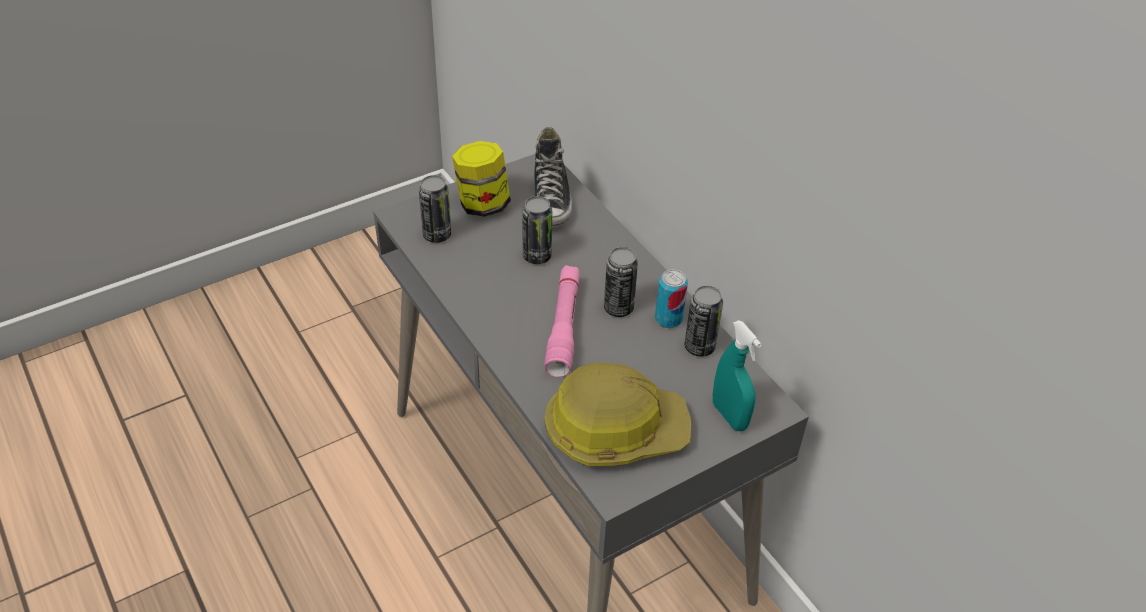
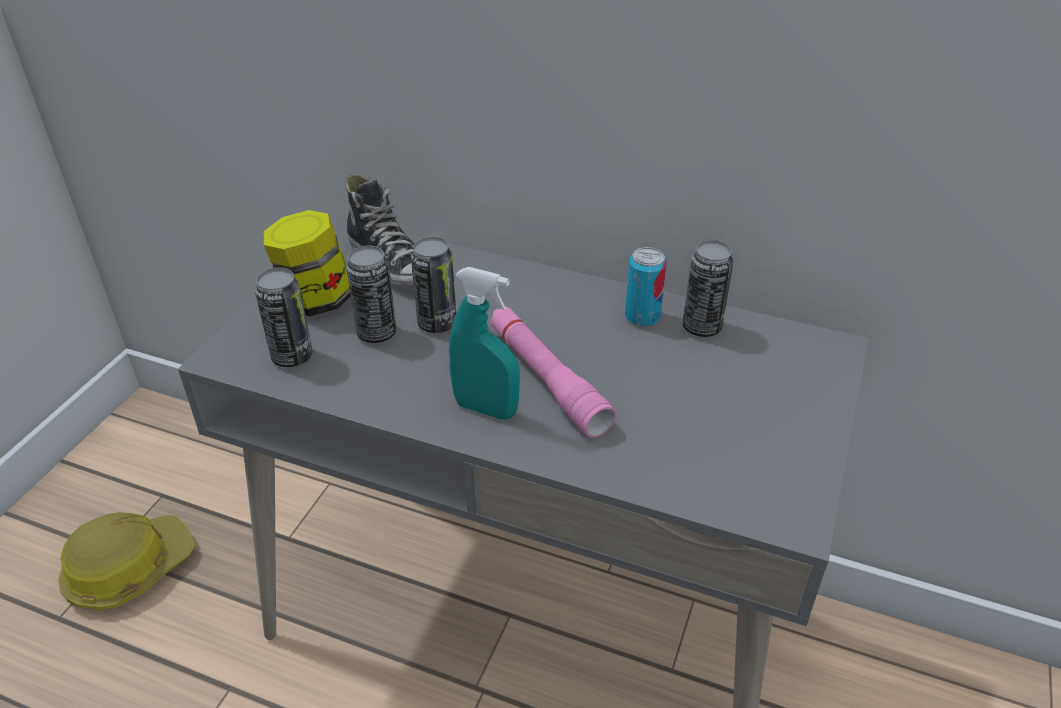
camera: 35 degrees left, 5 degrees down
hard hat [544,363,691,466] -> hard hat moved to [58,512,195,610]
can [604,247,638,317] -> can moved to [346,246,396,343]
turquoise spray bottle [713,320,762,431] -> turquoise spray bottle moved to [449,267,520,420]

